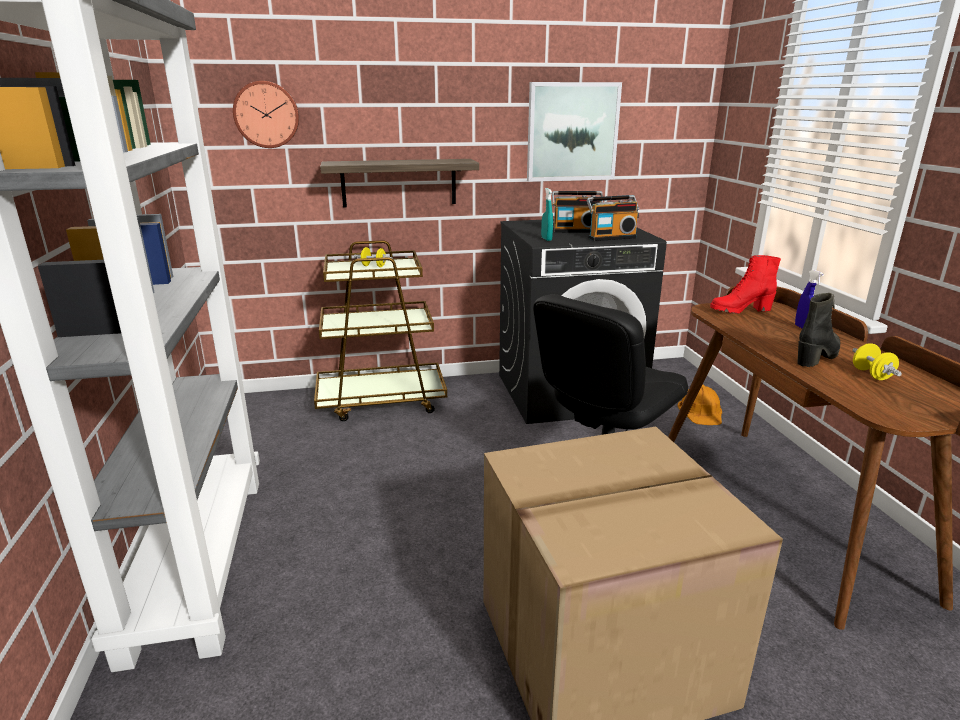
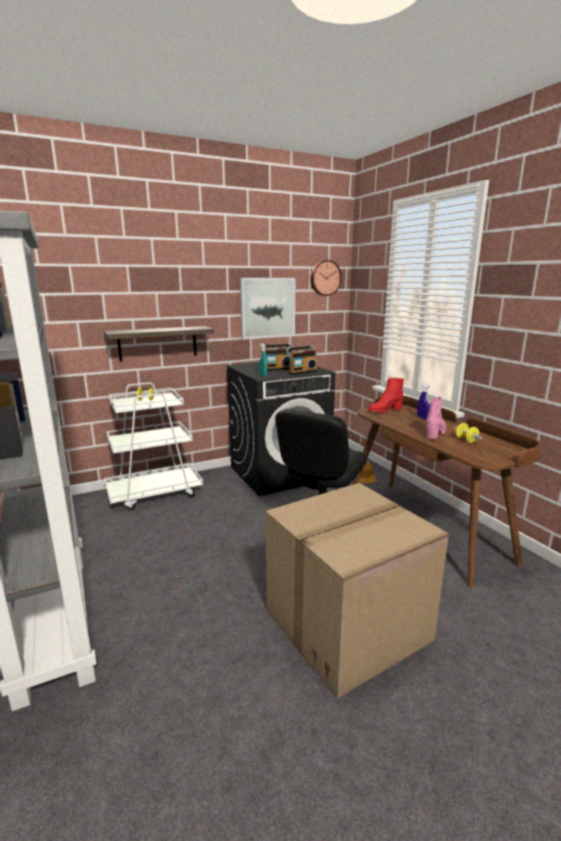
camera: 15 degrees left, 5 degrees down
wall clock [233,81,299,148] -> wall clock moved to [310,260,342,296]
brown cart [314,241,447,421] -> white cart [104,382,203,510]
black boot [797,293,840,367] -> pink boot [426,396,446,439]

